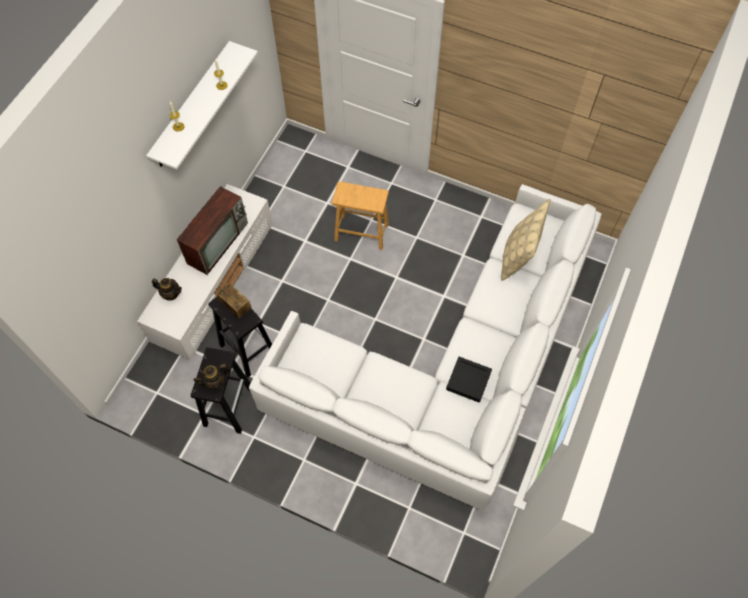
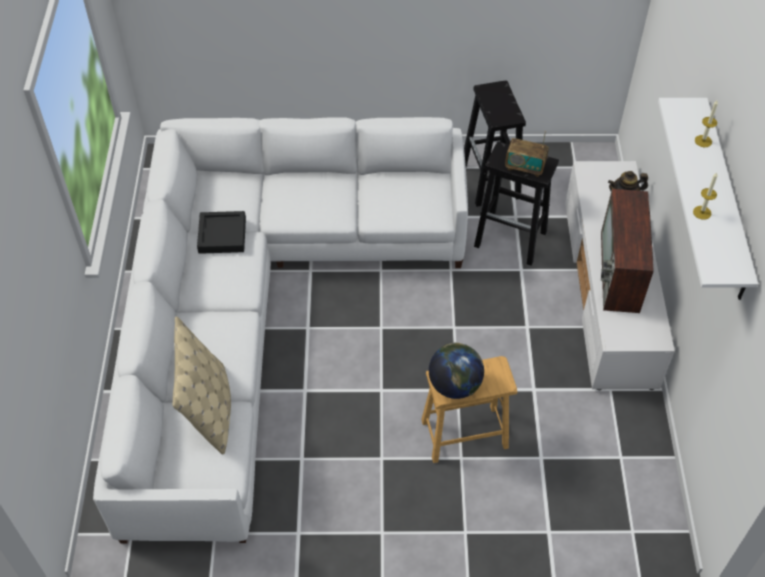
camera: 155 degrees right, 10 degrees down
teapot [194,364,231,389] -> none
none -> globe [429,343,484,399]

